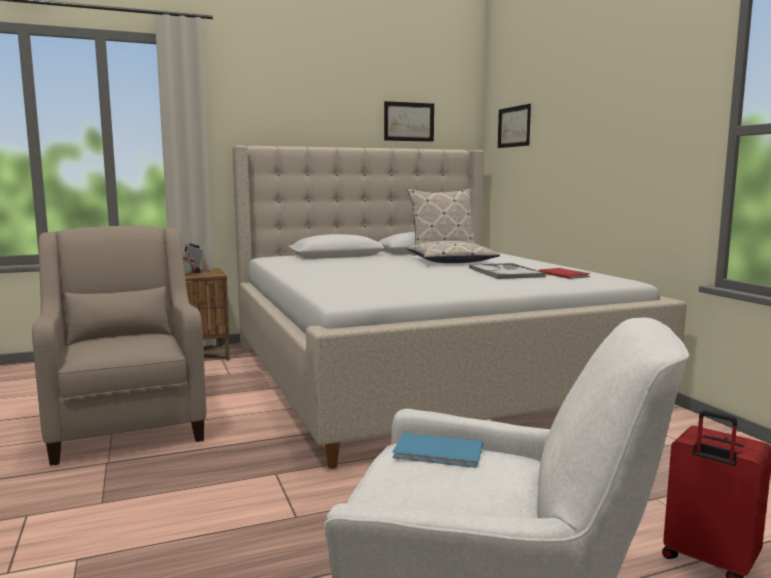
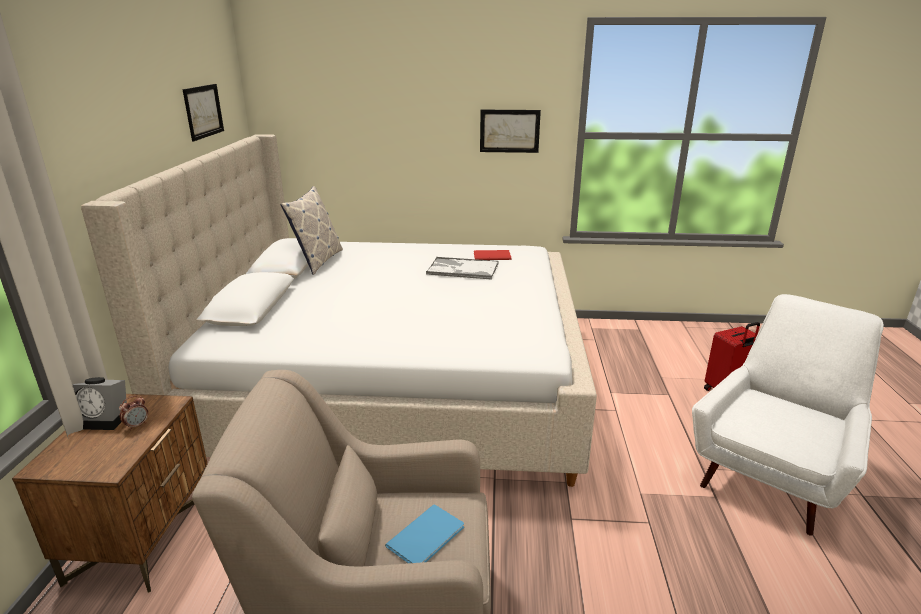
camera: 65 degrees left, 15 degrees up
blue book [392,433,483,468] -> blue book moved to [385,504,464,563]
pillow [407,240,500,263] -> none
picture [498,104,531,148] -> picture moved to [480,110,541,153]

